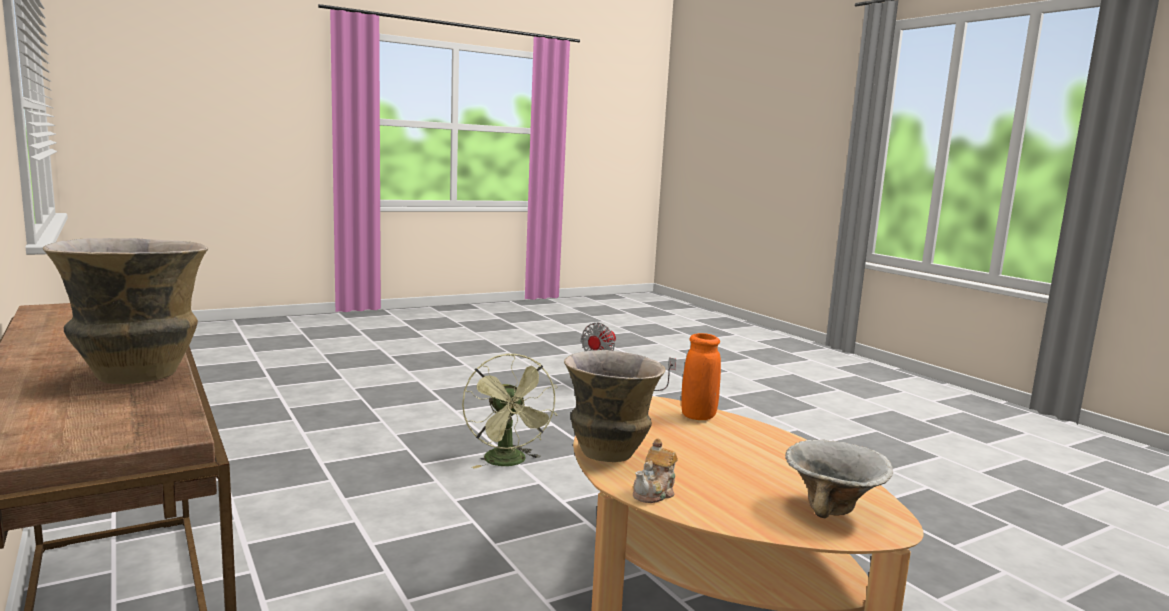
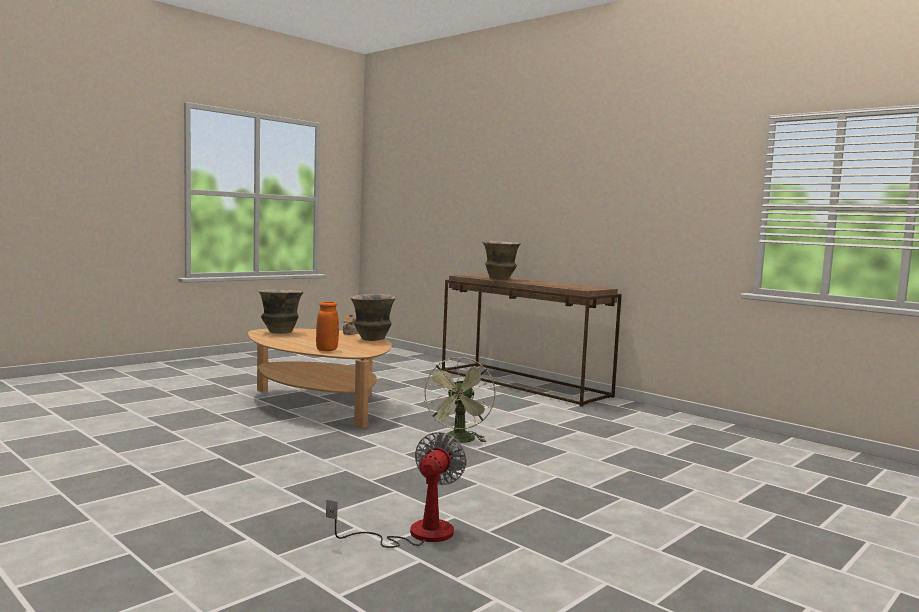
camera: 165 degrees right, 5 degrees down
green fan [462,353,558,469] -> green fan turned 135 degrees counterclockwise [423,357,495,443]
bowl [785,440,893,518] -> vase [258,289,304,334]

